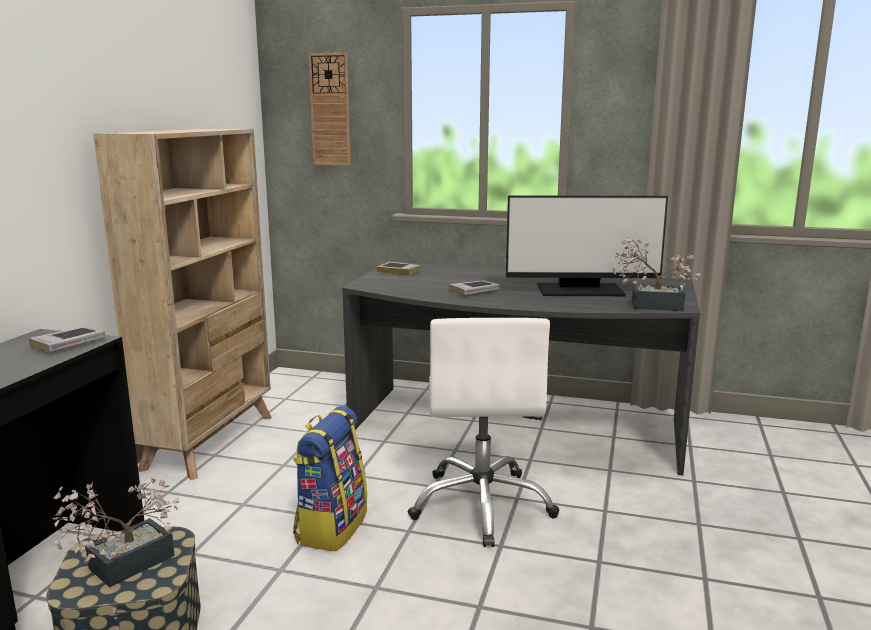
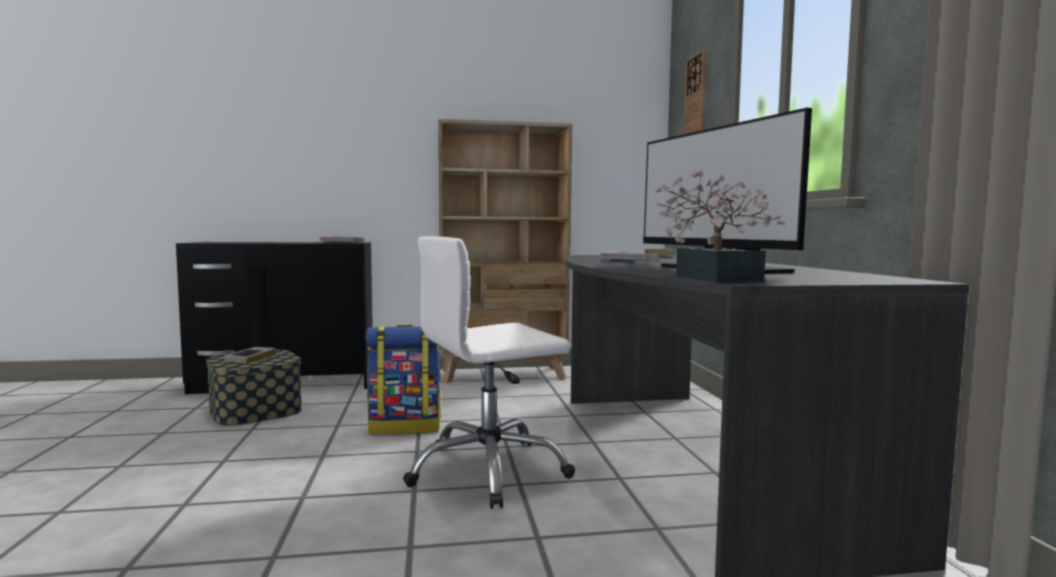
camera: 65 degrees right, 10 degrees down
potted plant [52,478,179,587] -> book [224,347,276,364]

